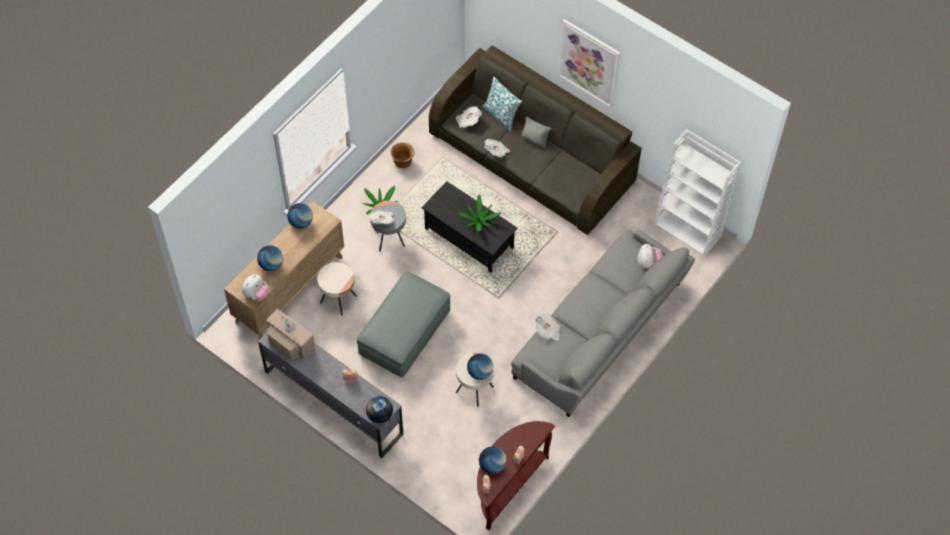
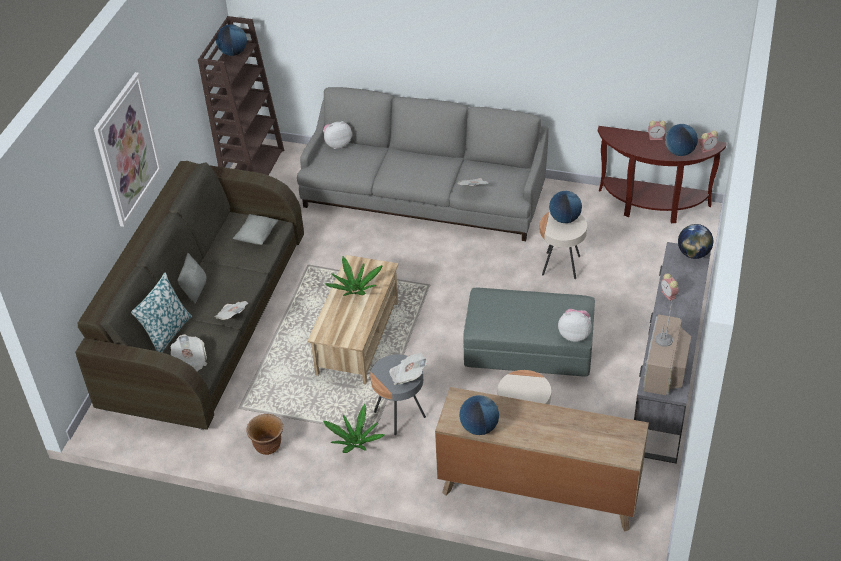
camera: 110 degrees left, 15 degrees down
plush toy [242,274,270,301] -> plush toy moved to [558,309,592,342]
globe [257,245,283,271] -> globe moved to [216,24,247,56]
black coffee table [421,181,518,273] -> beige coffee table [308,255,398,384]
white bookcase [653,129,741,257] -> brown bookcase [198,16,284,176]
none -> grey pillow [233,214,278,245]

